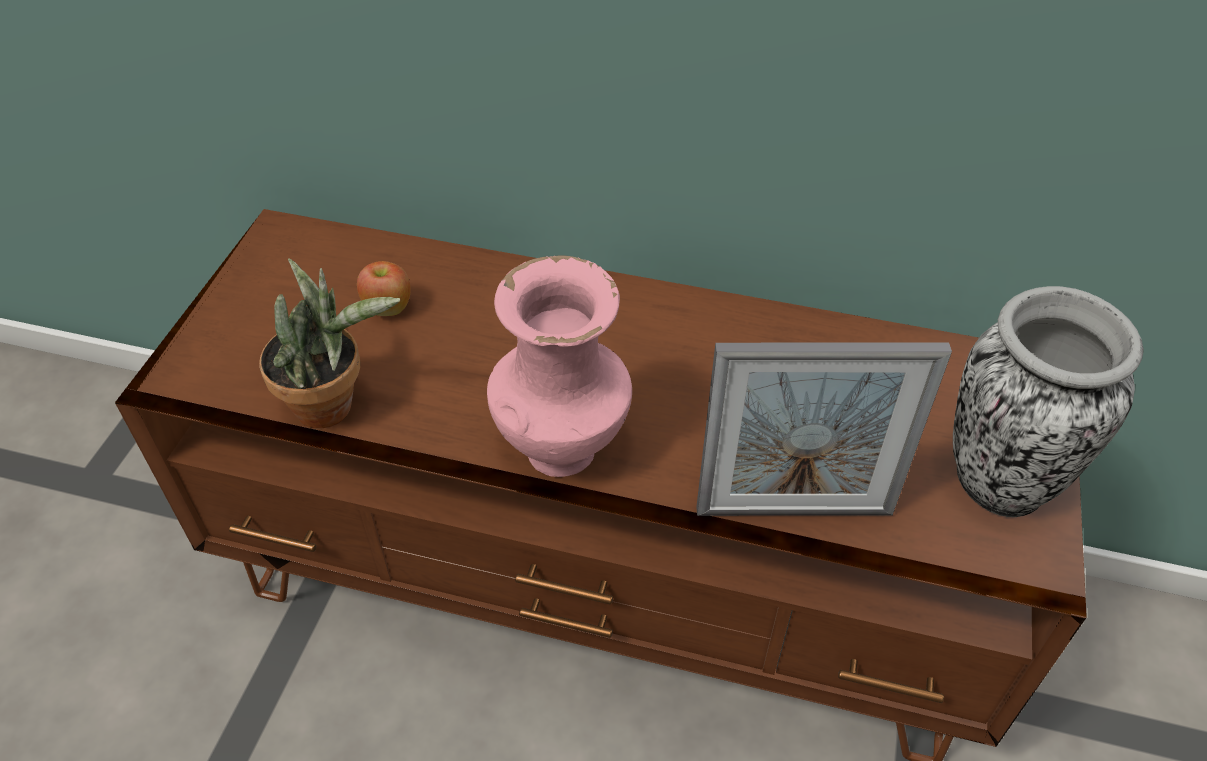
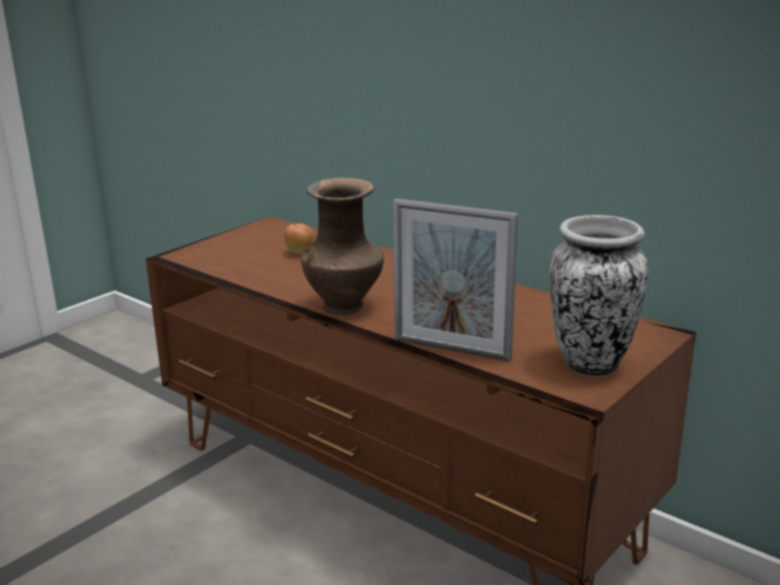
camera: 25 degrees right, 25 degrees down
potted plant [260,258,401,428] -> none
pink vase [487,255,632,477] -> brown vase [301,178,384,315]

